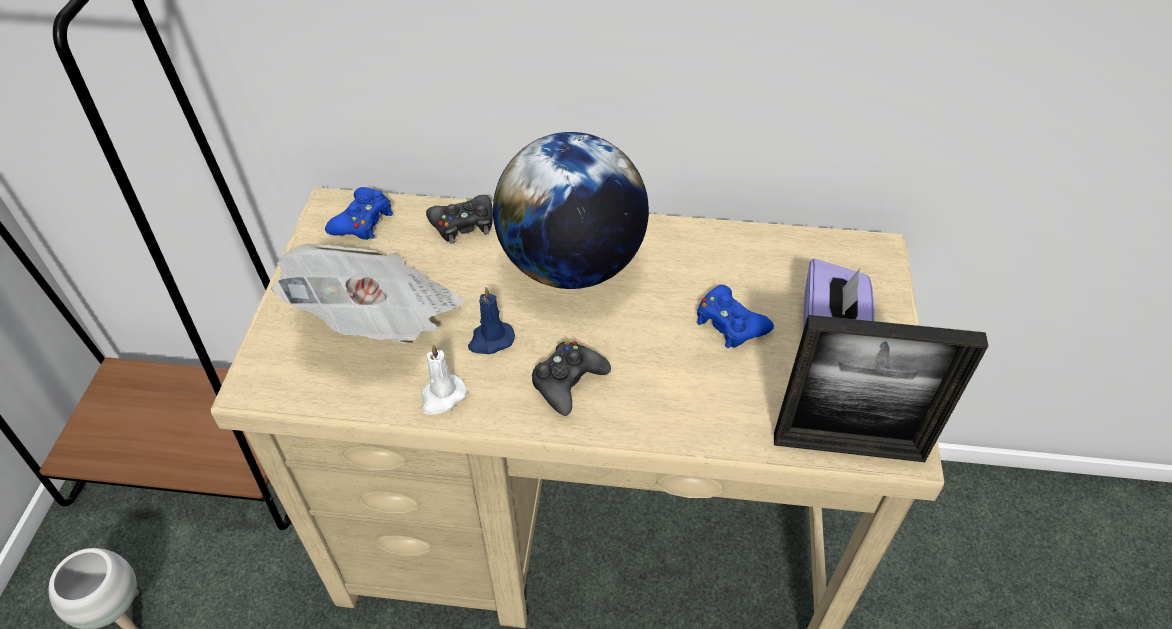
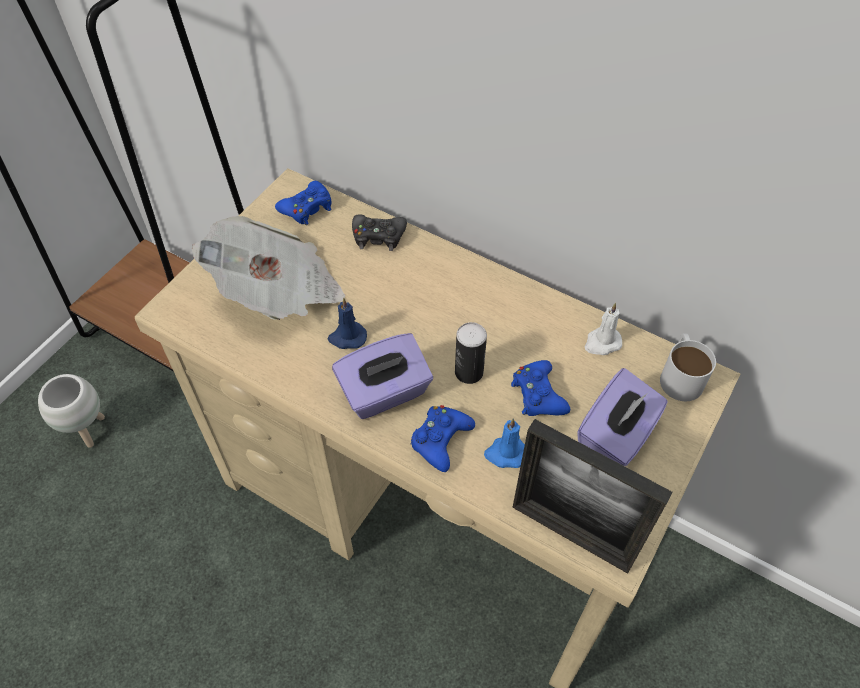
camera: 25 degrees right, 5 degrees up
white candle [421,344,467,415] -> white candle moved to [585,303,622,355]
globe [493,132,649,289] -> none
black game controller [532,341,611,416] -> purple tissue box [332,333,433,419]
none -> blue game controller [411,405,475,472]
none -> can [455,322,487,384]
none -> blue candle [484,418,525,468]
none -> white mug [660,333,716,401]

